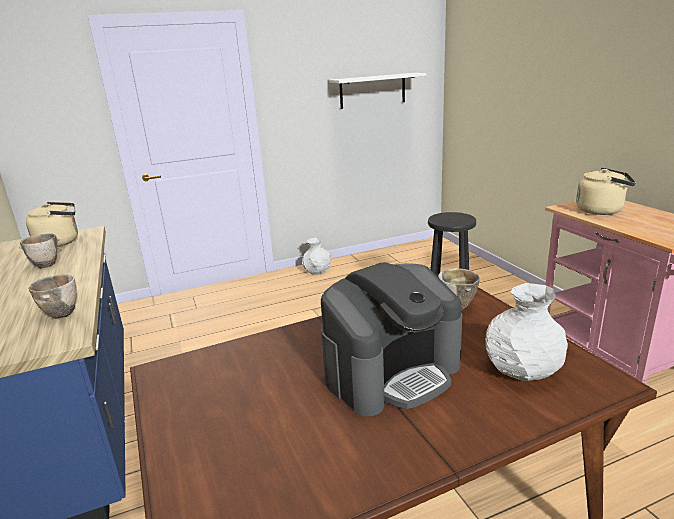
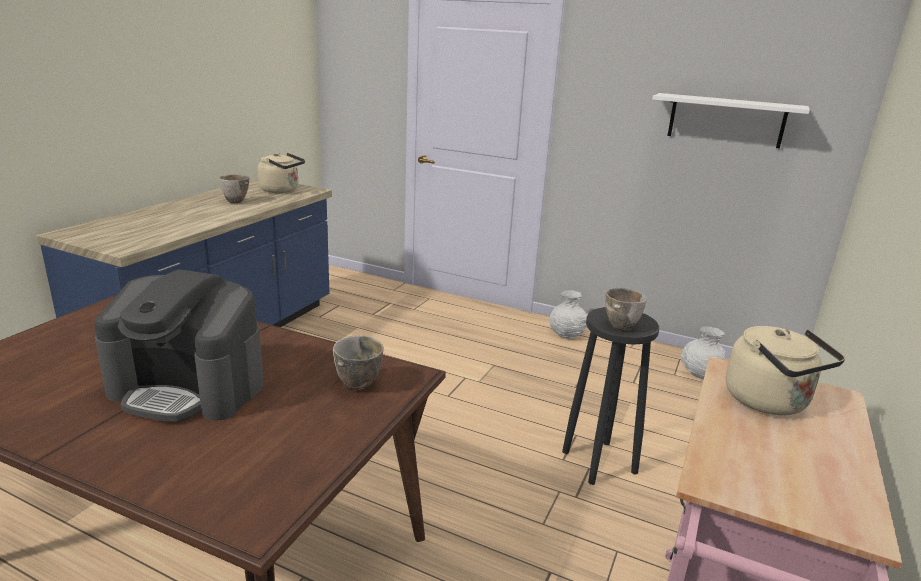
camera: 45 degrees right, 0 degrees up
bowl [28,274,77,319] -> bowl moved to [606,288,647,331]
white vase [485,283,568,381] -> white vase moved to [681,327,726,380]

